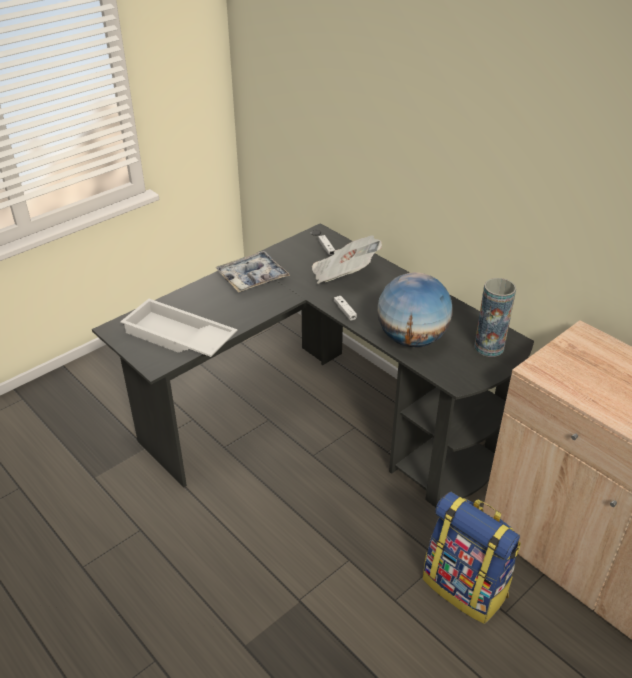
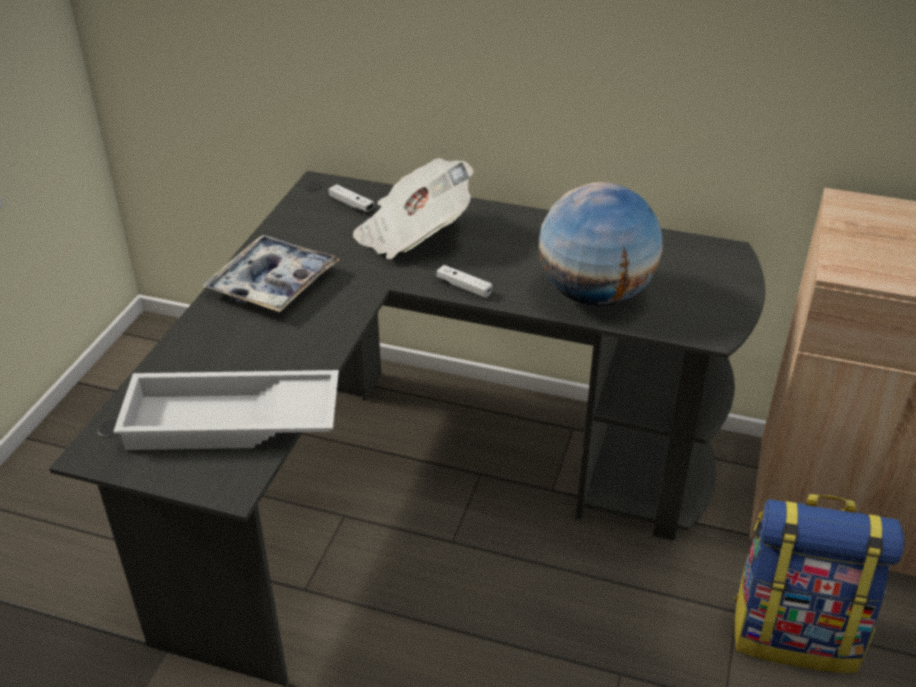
camera: 30 degrees left, 0 degrees up
vase [474,278,516,357] -> none

